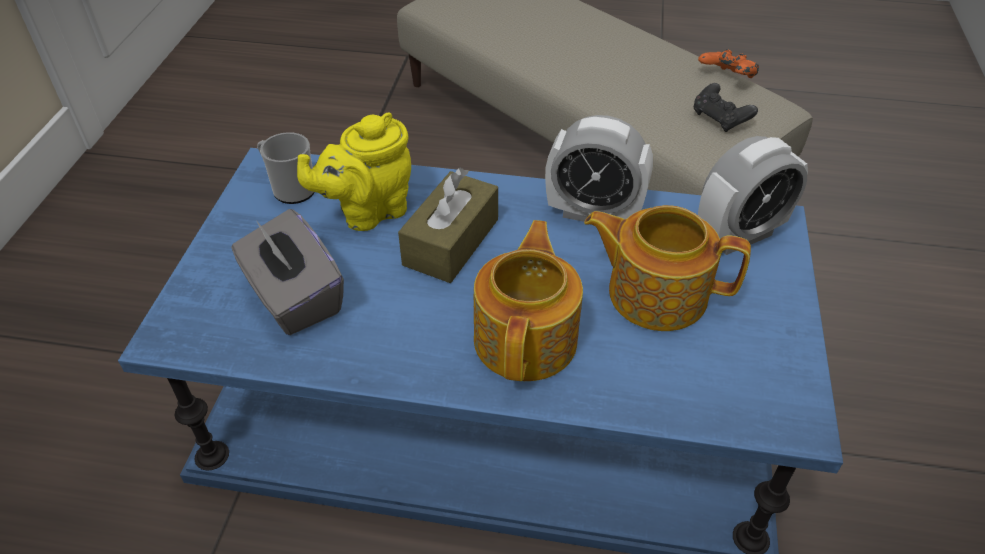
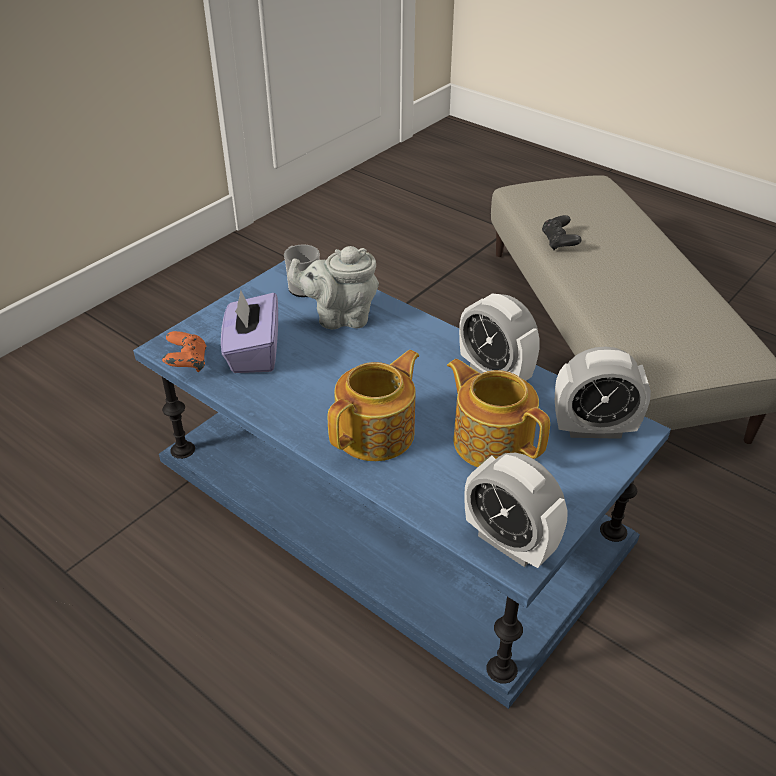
camera: 30 degrees right, 5 degrees down
grey tissue box [231,209,344,335] -> purple tissue box [221,290,278,373]
yellow teapot [297,112,411,231] -> grey teapot [288,246,379,329]
brown tissue box [398,168,498,283] -> none
black game controller [694,83,758,132] -> black game controller moved to [542,215,582,250]
orange game controller [698,49,759,78] -> orange game controller moved to [162,331,206,372]
none -> alarm clock [464,453,568,568]

